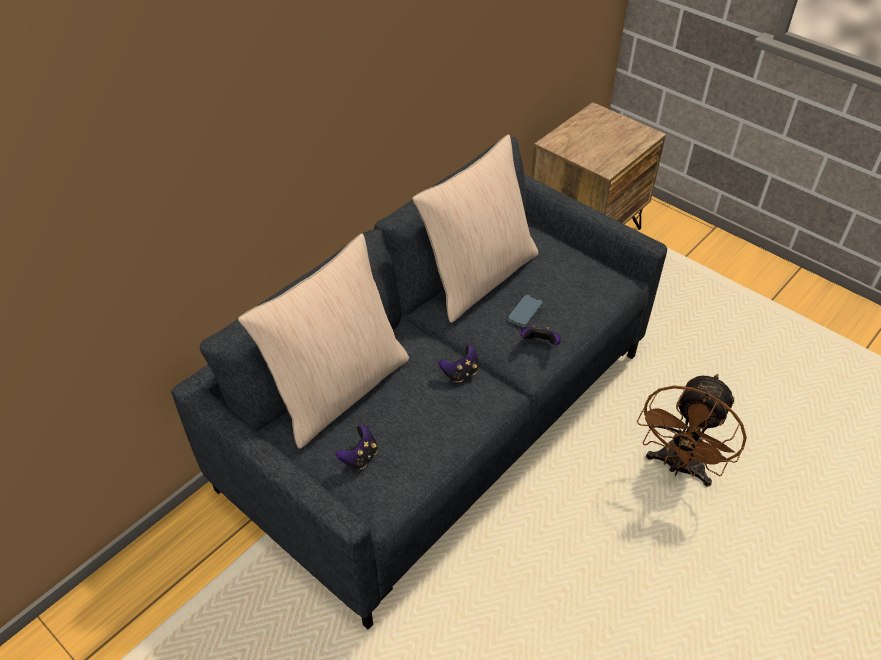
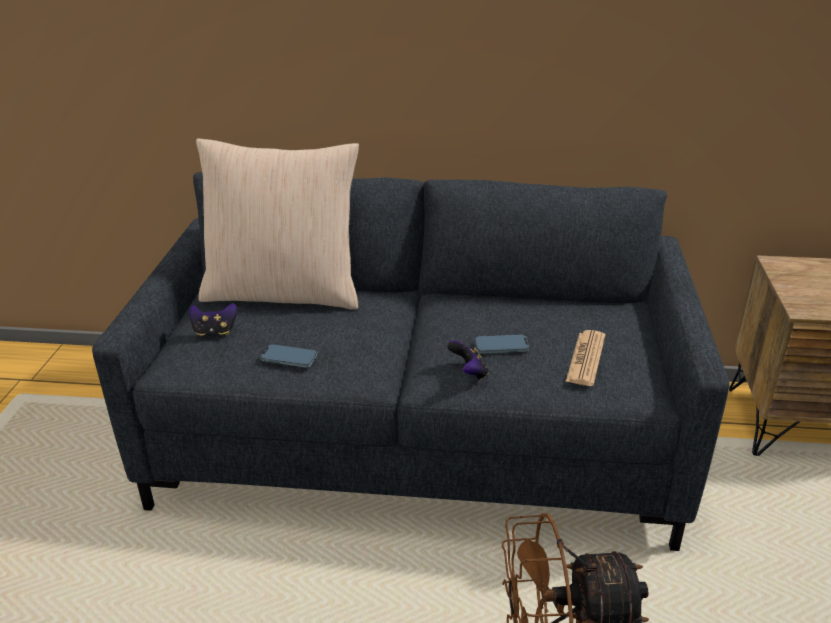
camera: 55 degrees right, 15 degrees down
beige pillow [412,134,538,323] -> none
game controller [439,345,479,383] -> none
none -> phone [260,344,318,368]
none -> newspaper [565,330,605,386]

